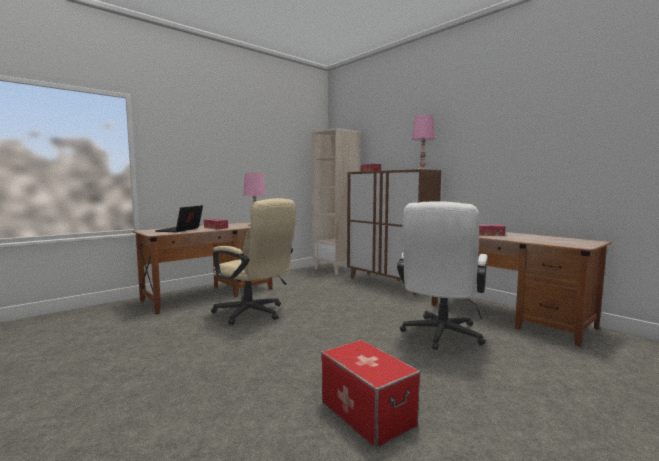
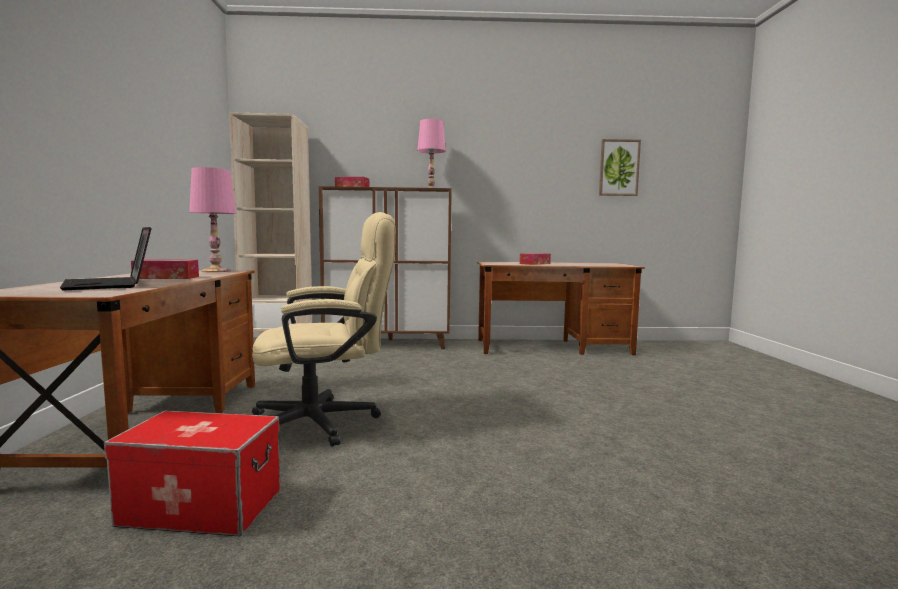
camera: 50 degrees left, 0 degrees up
storage box [321,340,421,448] -> storage box moved to [104,411,280,536]
white office chair [397,201,488,350] -> none
none -> picture [599,139,641,196]

